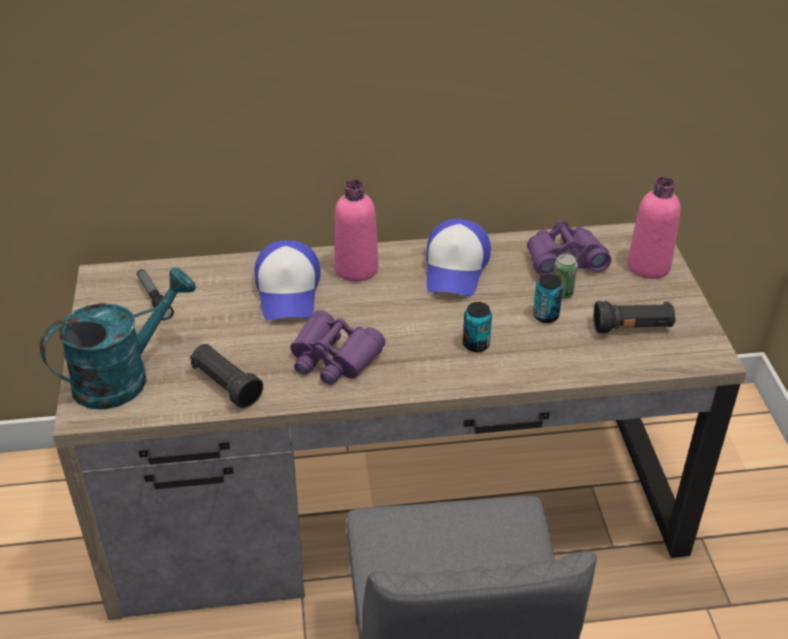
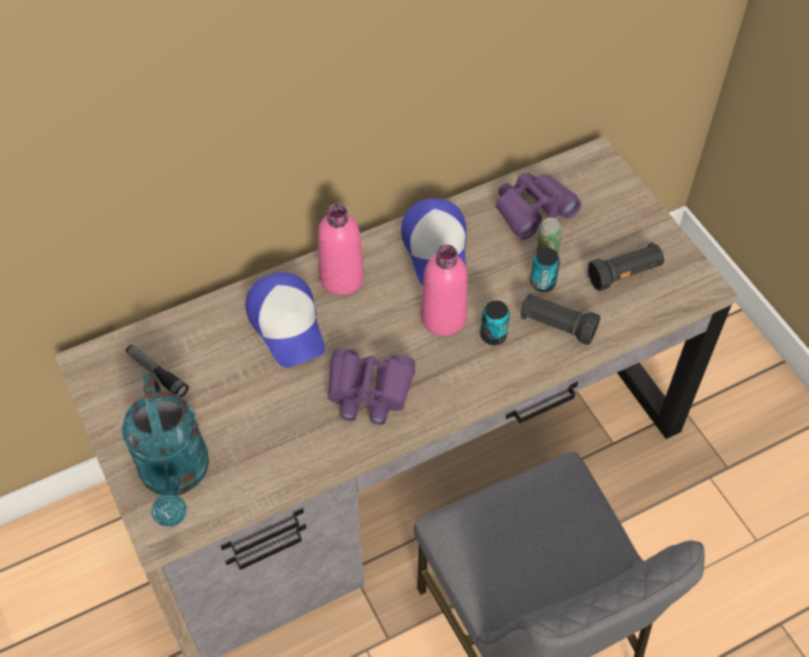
camera: 20 degrees left, 15 degrees up
turquoise watering can [40,267,196,410] -> turquoise watering can turned 135 degrees clockwise [122,372,209,527]
black flashlight [190,344,263,408] -> black flashlight moved to [521,294,601,345]
pink bottle [627,177,681,279] -> pink bottle moved to [421,245,468,336]

